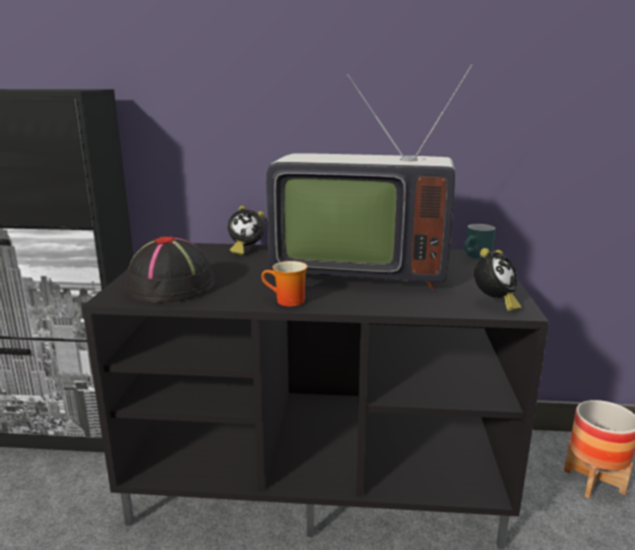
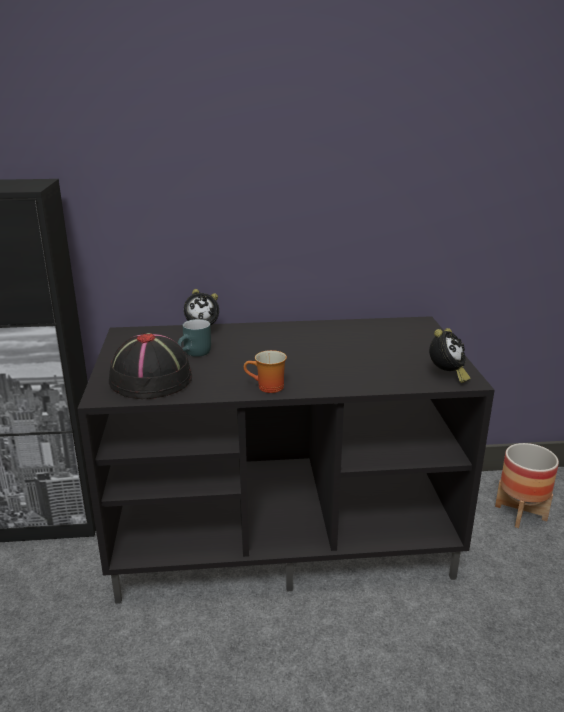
camera: 10 degrees left, 5 degrees up
television [266,64,473,290] -> none
turquoise mug [464,224,496,259] -> turquoise mug moved to [177,319,211,357]

